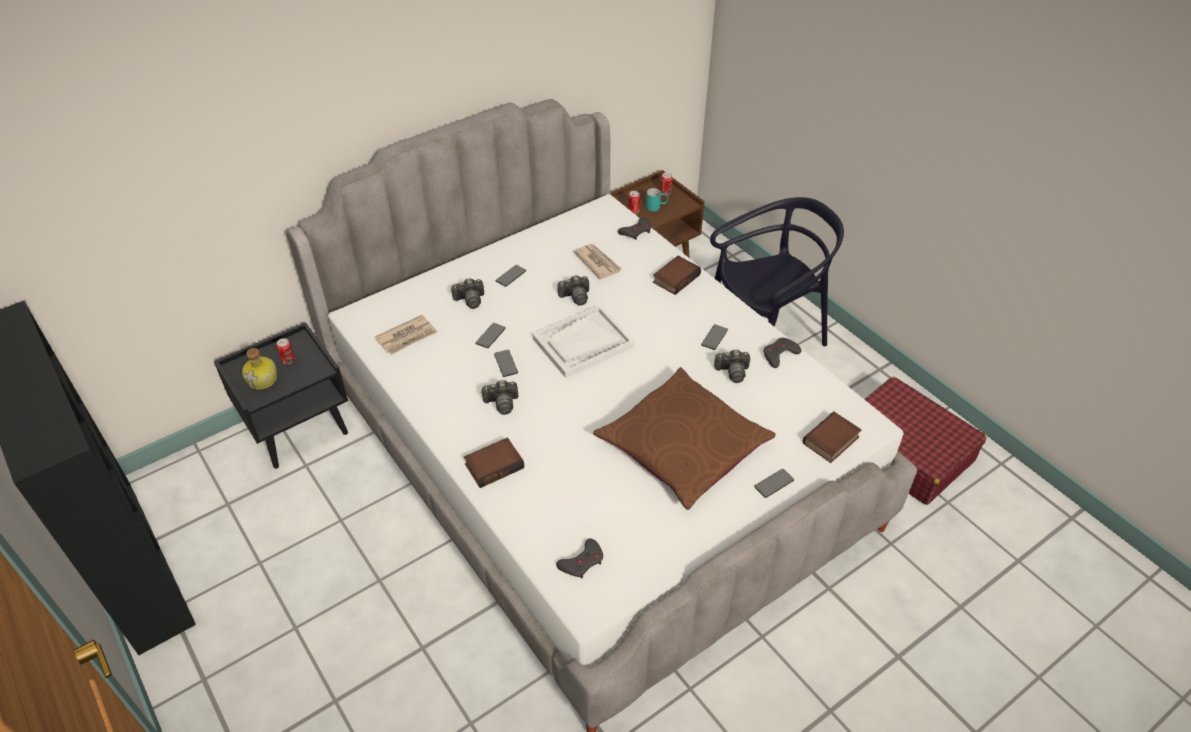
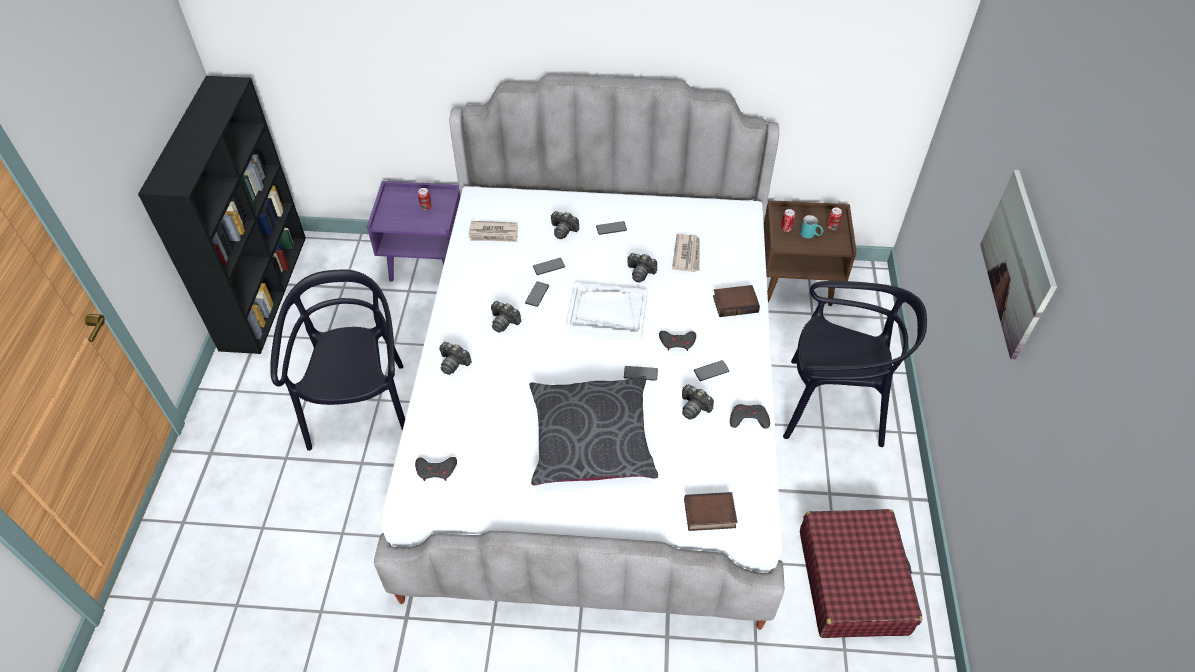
camera: 40 degrees right, 5 degrees up
black nightstand [214,322,348,469] -> purple nightstand [367,181,460,282]
bottle [242,348,277,389] -> none
book [464,438,524,488] -> camera [439,342,472,375]
brown pillow [593,367,776,510] -> grey pillow [529,376,658,486]
grey game controller [618,218,652,240] -> grey game controller moved to [659,331,696,351]
phone [754,469,794,498] -> phone moved to [624,366,658,381]
none -> black chair [270,269,405,451]
none -> picture [980,170,1057,359]

